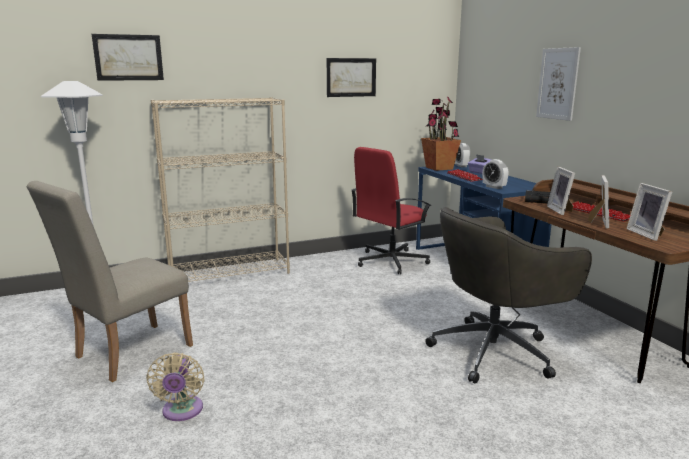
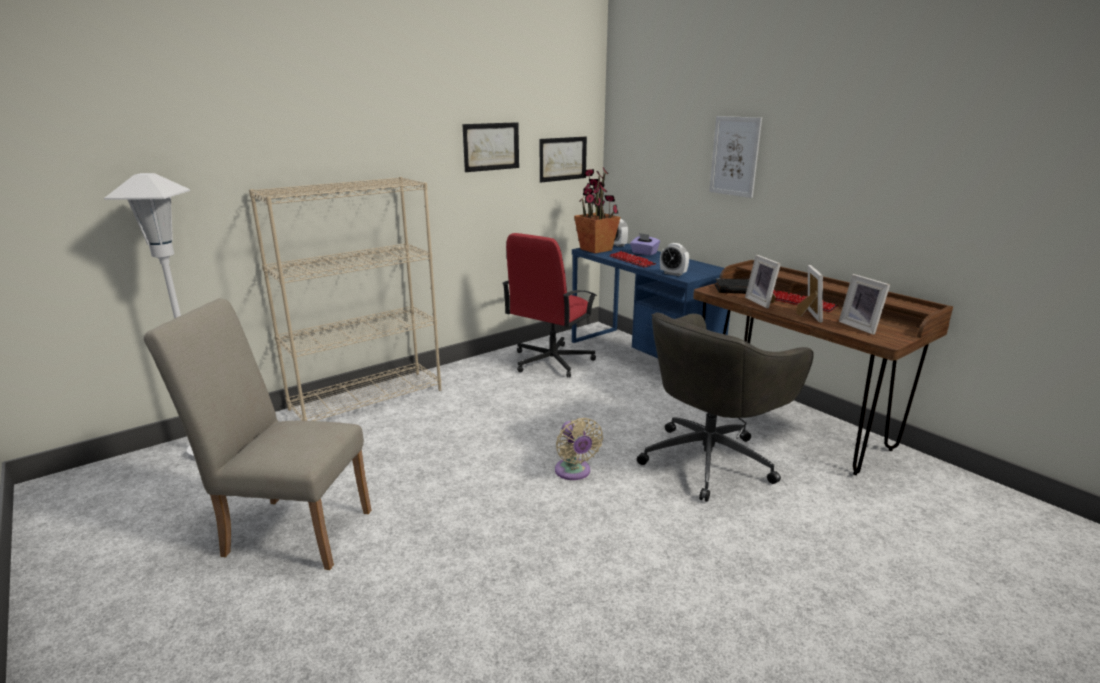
camera: 15 degrees left, 5 degrees up
beige chair [27,181,193,382] -> beige chair turned 75 degrees clockwise [144,298,371,570]
picture [92,34,164,81] -> picture moved to [540,137,587,183]
beige fan [146,352,205,421] -> beige fan moved to [555,418,603,480]

